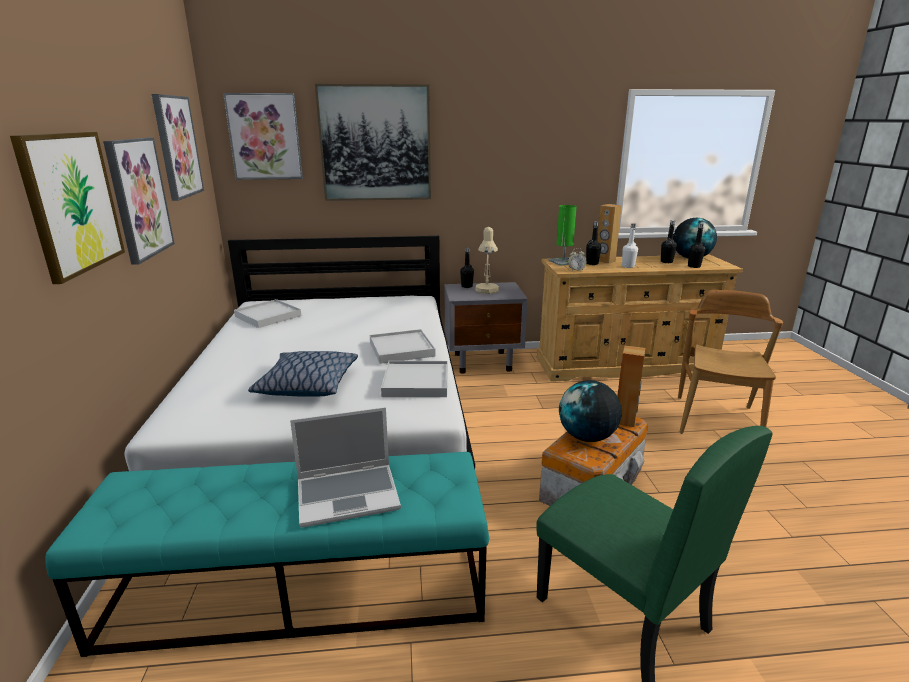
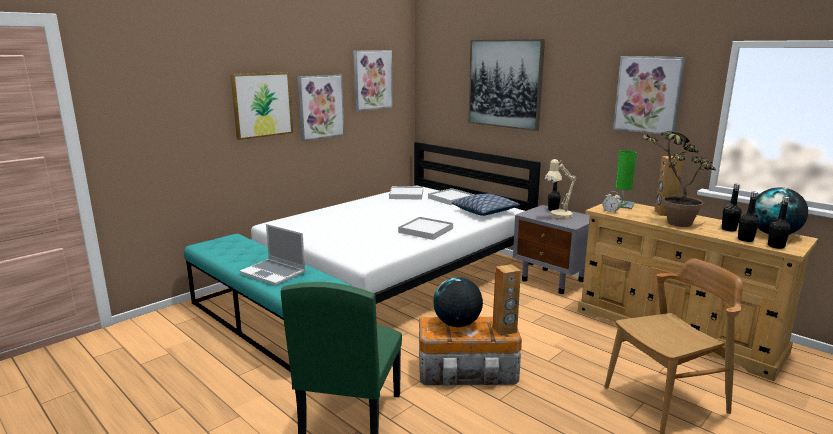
camera: 50 degrees right, 5 degrees down
picture [223,93,303,180] -> picture moved to [613,56,685,135]
pillow [248,351,358,397] -> pillow moved to [452,194,520,216]
white tray [381,361,448,397] -> white tray moved to [428,188,475,205]
black bottle [586,221,601,265] -> black bottle moved to [768,197,791,249]
white bottle [622,223,638,268] -> potted plant [640,130,716,227]

